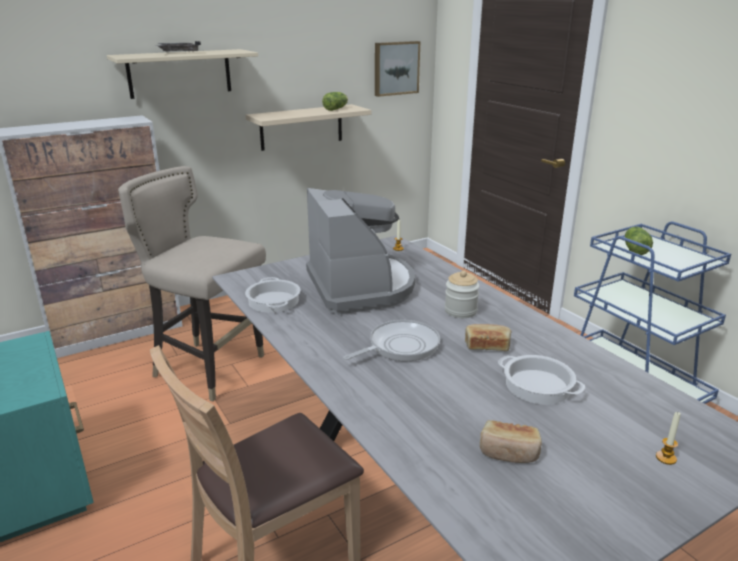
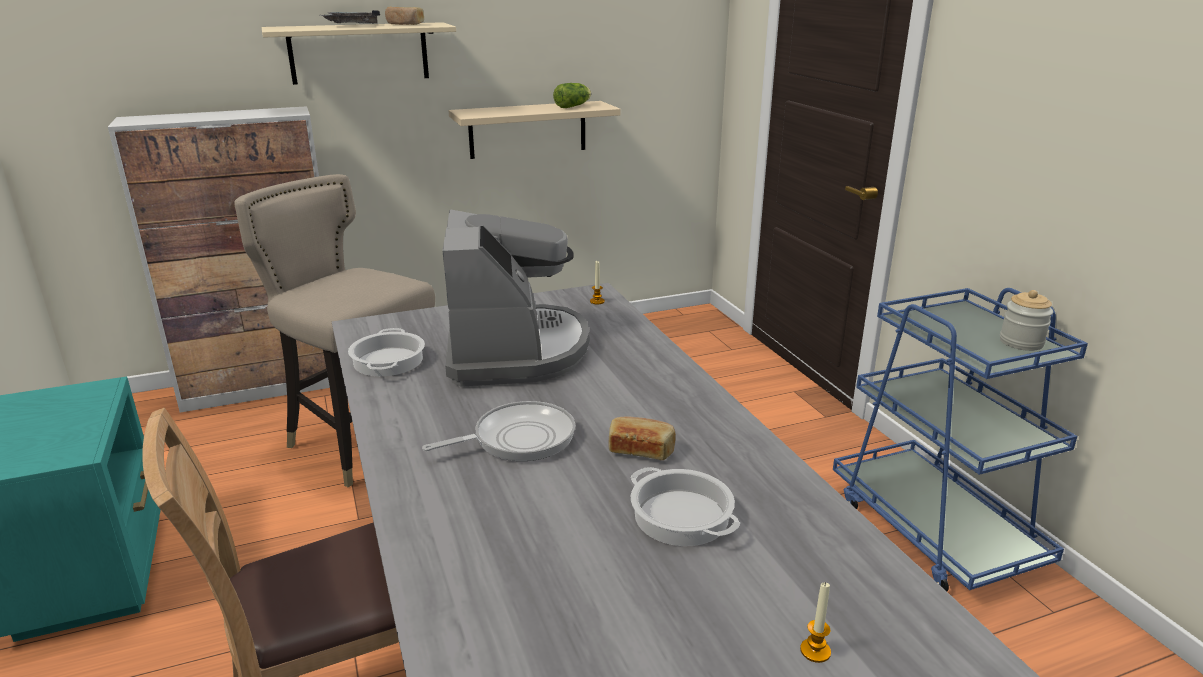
camera: 10 degrees right, 0 degrees up
picture [375,41,420,97] -> none
jar [445,271,480,318] -> jar moved to [1000,290,1053,351]
bread [480,420,542,463] -> bread moved to [385,7,424,25]
lettuce [625,227,653,255] -> none

